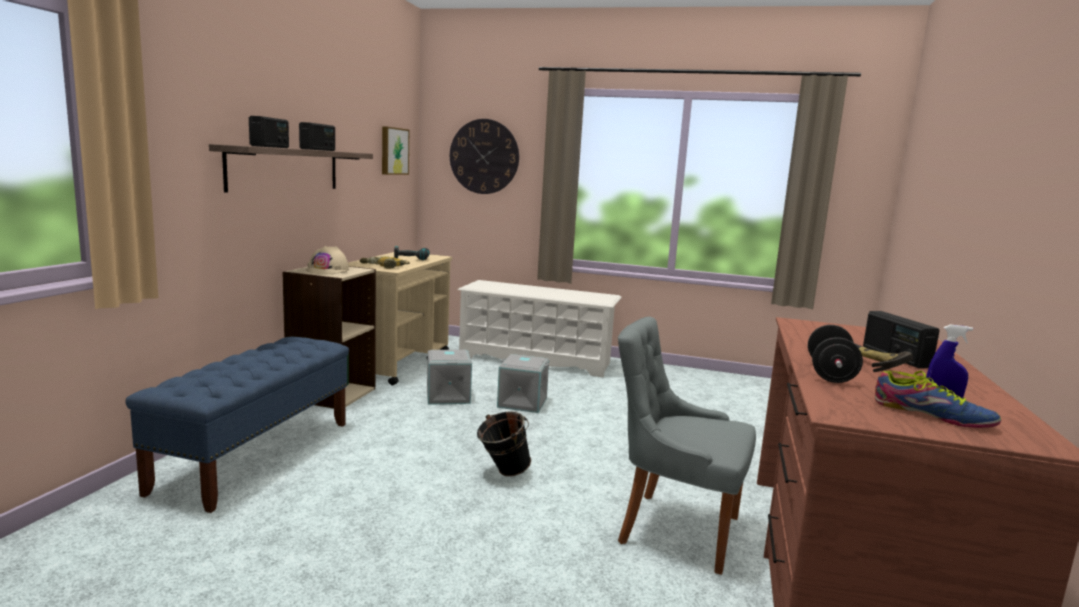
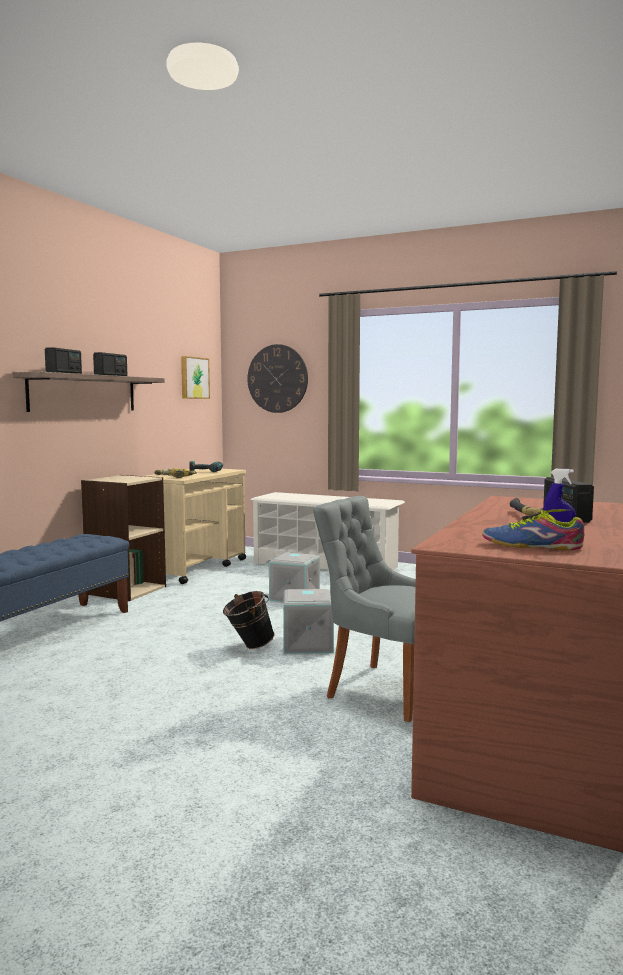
camera: 10 degrees right, 5 degrees down
beige hard hat [306,246,349,274] -> none
grey storage box [427,350,472,405] -> grey storage box moved to [283,589,334,654]
black dumbbell [808,325,863,383] -> none
shoe [875,370,1001,428] -> shoe turned 150 degrees clockwise [482,509,584,550]

